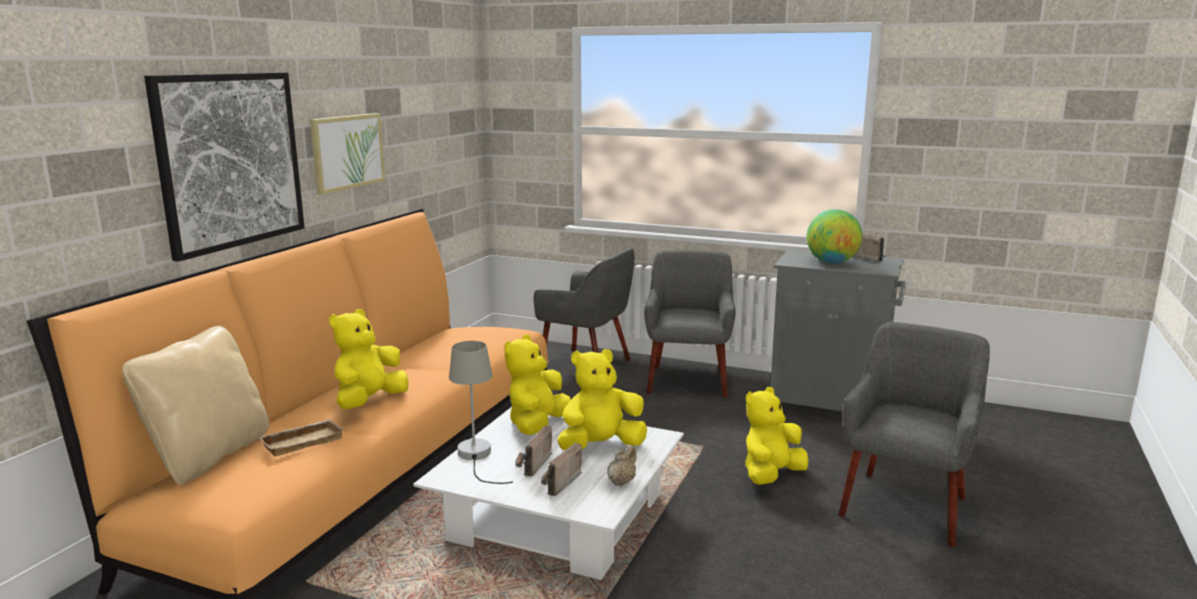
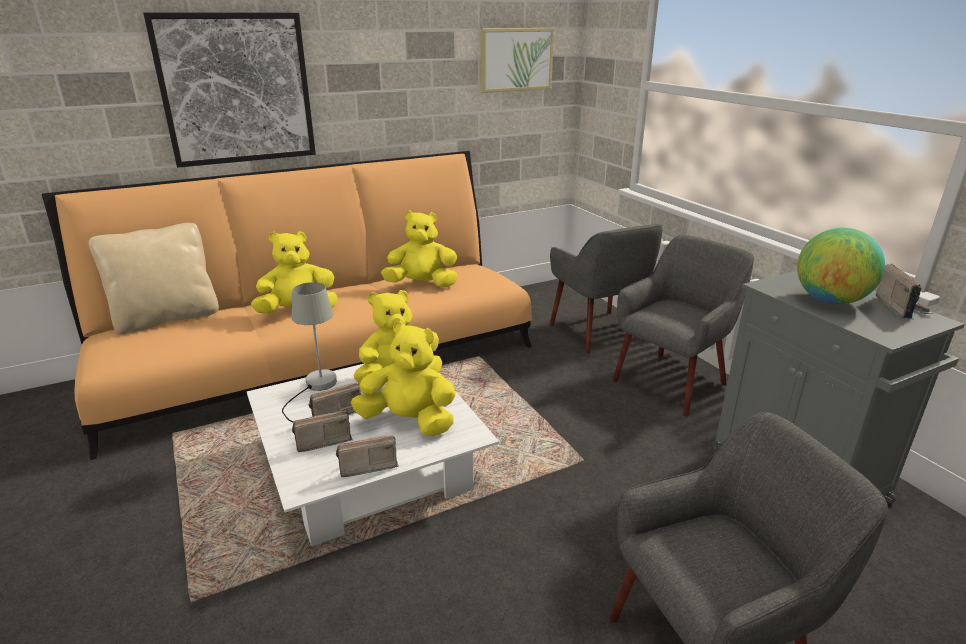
camera: 40 degrees right, 10 degrees up
beige tray [259,419,344,457] -> none
picture [310,113,385,195] -> picture moved to [480,28,554,93]
beige teapot [607,445,637,486] -> radio [336,435,399,477]
yellow plush toy [745,387,809,485] -> yellow plush toy moved to [381,210,458,288]

